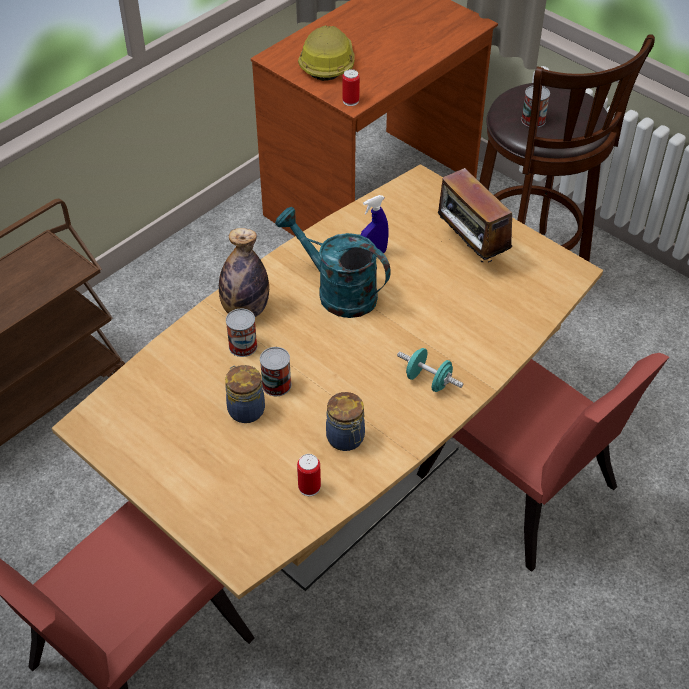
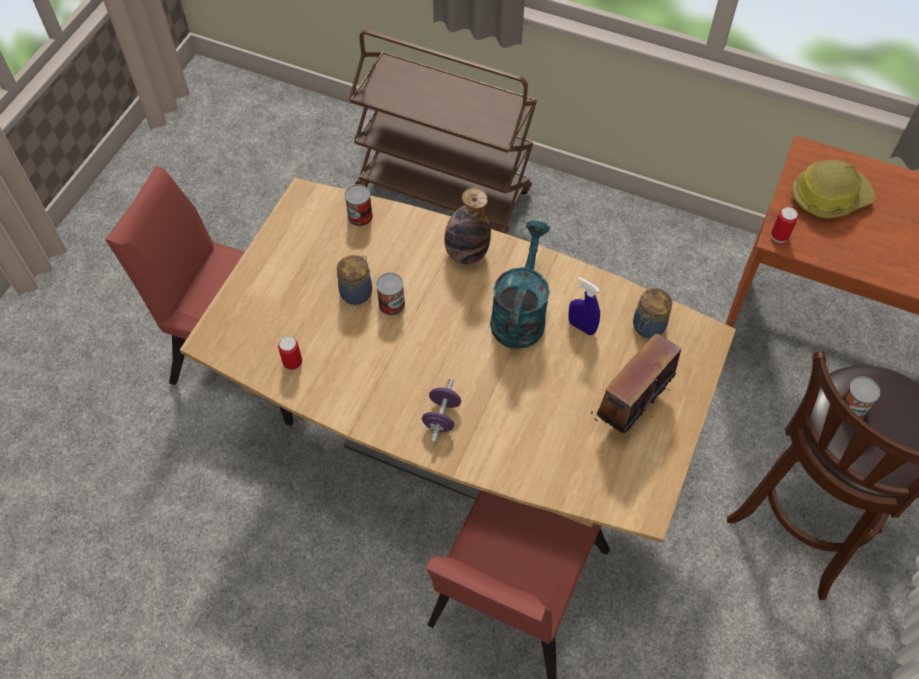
camera: 70 degrees right, 10 degrees up
can [226,309,257,357] -> can moved to [344,184,373,227]
jar [326,392,365,451] -> jar moved to [633,288,672,339]
turquoise dumbbell [397,348,463,392] -> purple dumbbell [422,378,461,443]

